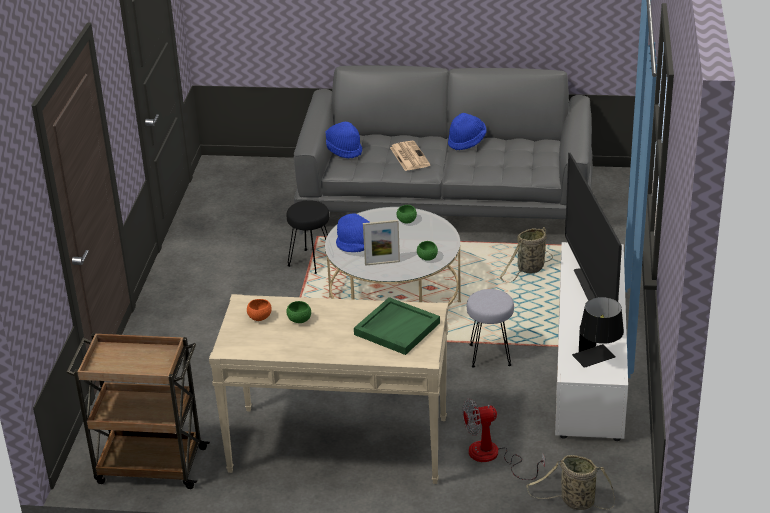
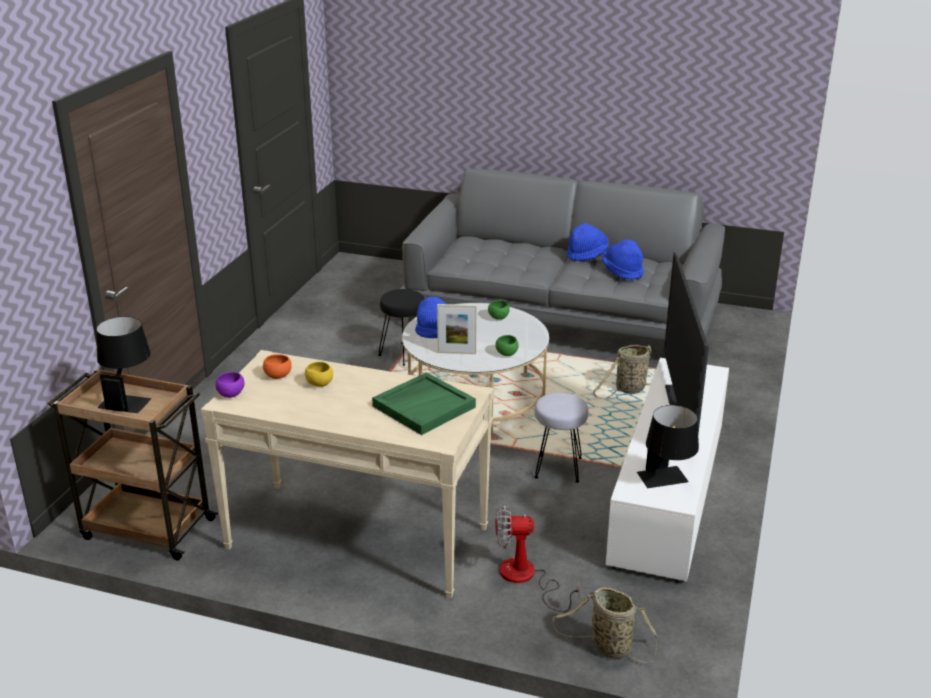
camera: 10 degrees right, 5 degrees down
green bowl [286,301,311,323] -> yellow bowl [305,362,333,387]
blue hat [326,122,362,158] -> blue hat moved to [602,240,644,280]
newspaper [390,141,430,171] -> none
none -> black table lamp [96,316,151,413]
none -> purple bowl [215,372,245,398]

